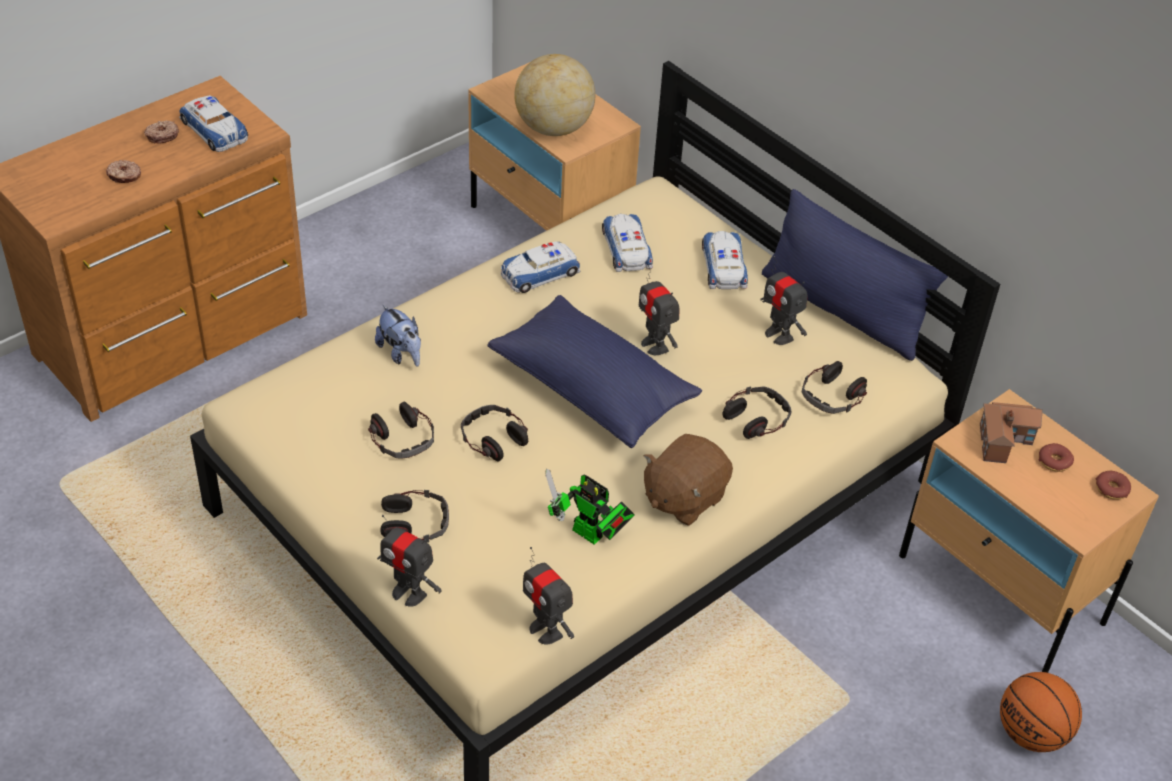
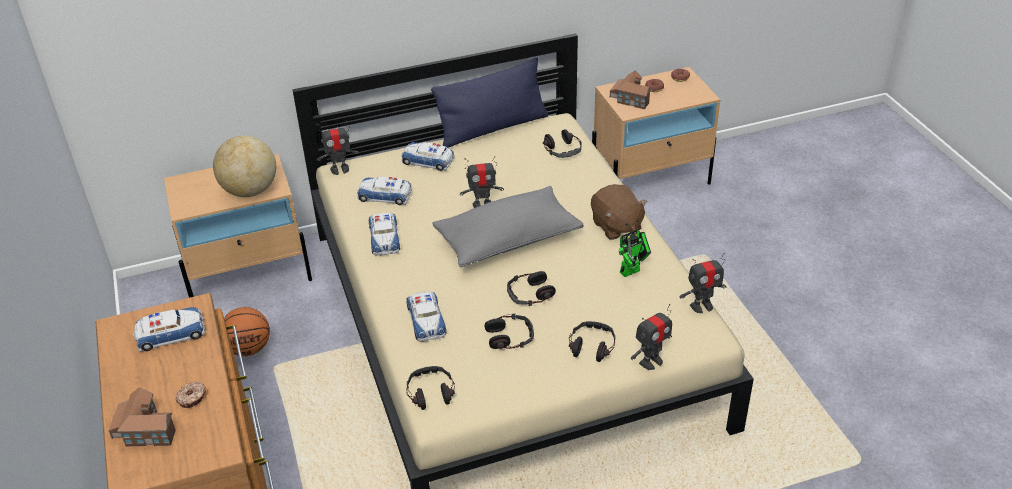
camera: 65 degrees left, 5 degrees down
donut [144,121,179,144] -> none
plush toy [375,305,421,367] -> toy car [406,291,447,342]
blue pillow [487,295,702,448] -> grey pillow [432,186,584,267]
headphones [722,386,792,439] -> headphones moved to [406,366,455,410]
toy robot [761,256,807,345] -> toy robot moved to [317,121,359,175]
basketball [1000,672,1082,752] -> basketball moved to [224,307,270,356]
none -> toy house [109,387,176,446]

